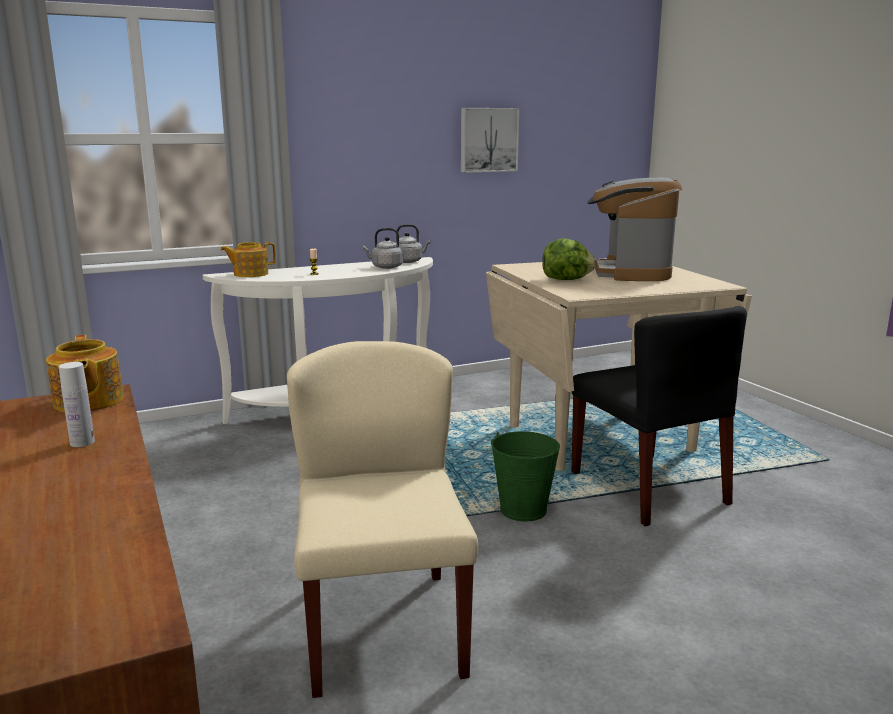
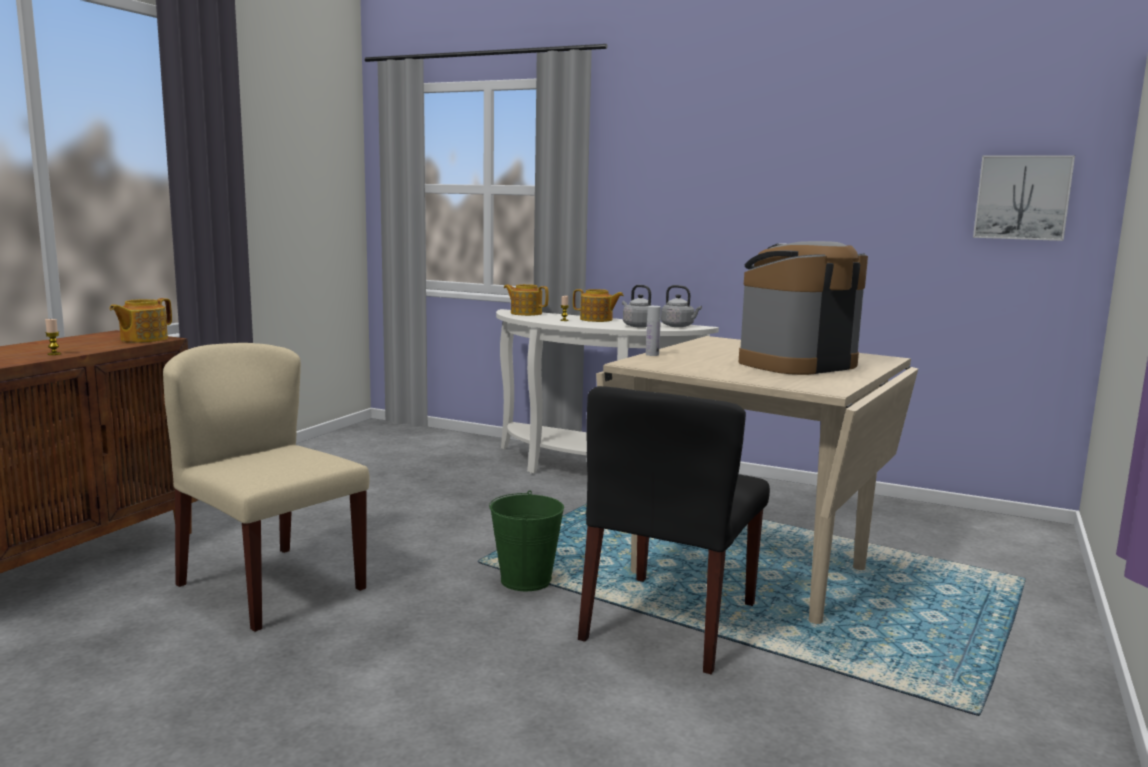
camera: 50 degrees right, 5 degrees down
white bottle [59,362,95,447] -> white bottle moved to [646,306,661,356]
beige chair [287,341,478,698] -> beige chair turned 90 degrees counterclockwise [163,343,370,632]
picture [461,108,519,173] -> picture moved to [973,155,1075,241]
lettuce [542,238,595,280] -> none
none -> candle [45,319,61,355]
none -> teapot [573,289,624,322]

